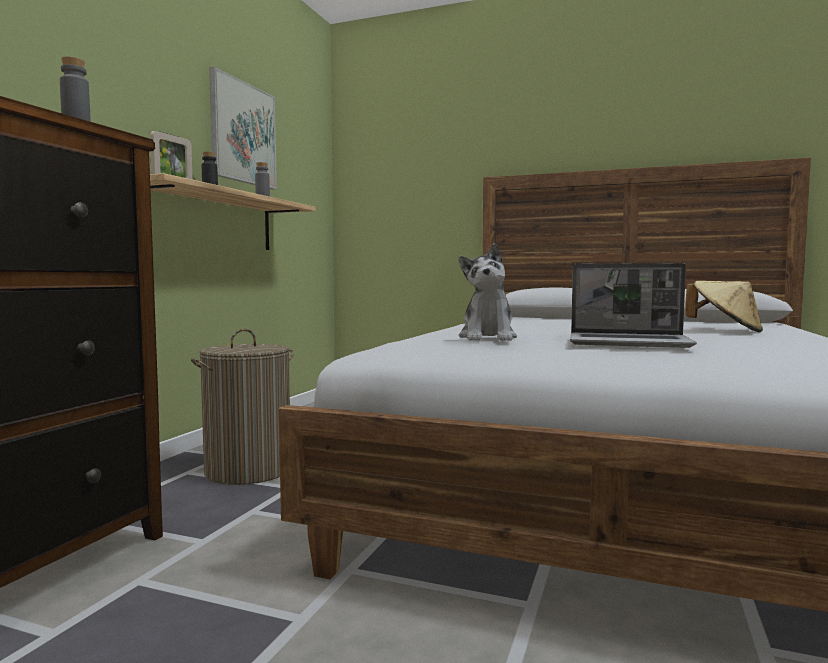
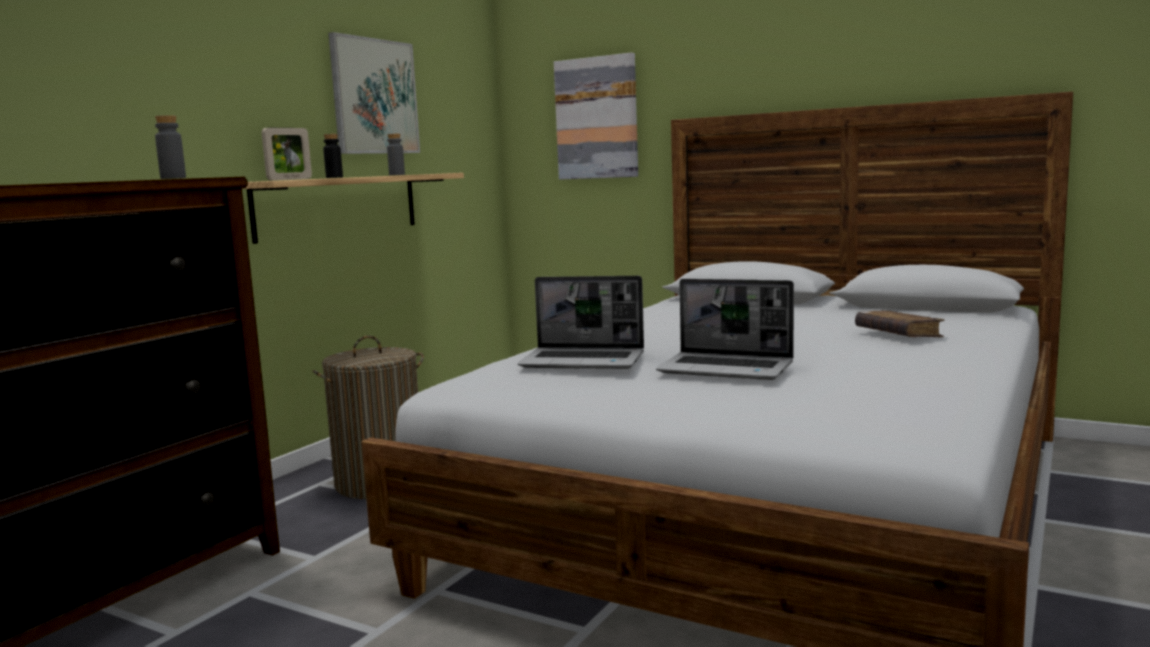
camera: 10 degrees right, 5 degrees up
plush toy [459,243,517,341] -> laptop [518,276,644,369]
beige hat [686,281,763,333] -> brown book [855,310,945,338]
none -> picture [554,52,638,180]

